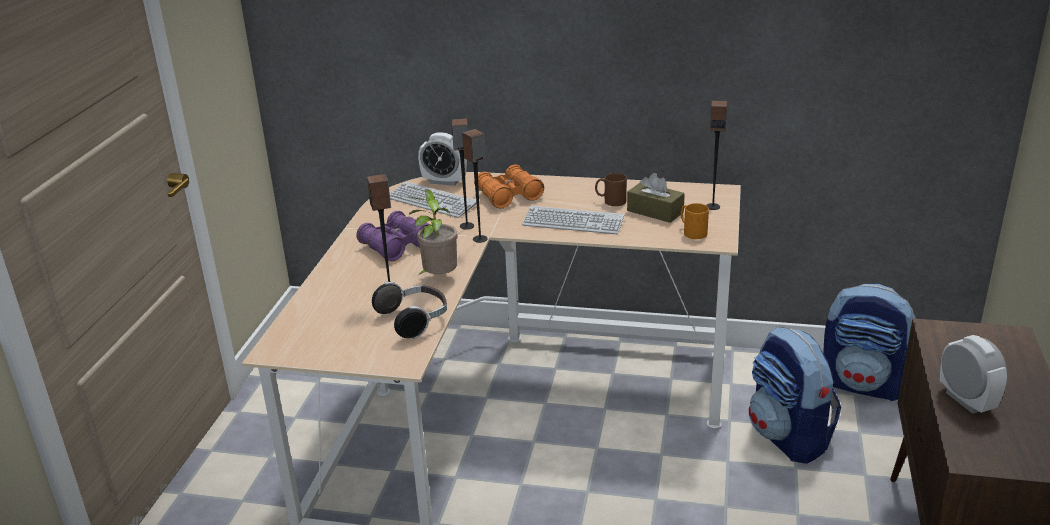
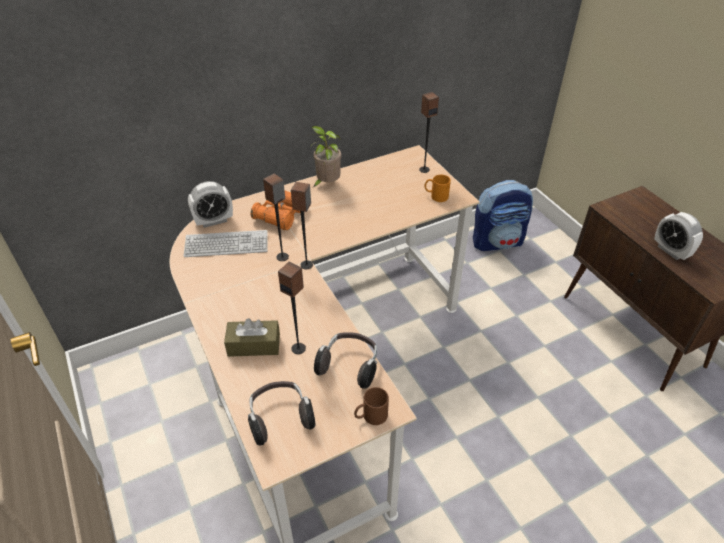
camera: 40 degrees left, 15 degrees up
purple binoculars [356,211,430,261] -> none
potted plant [409,189,458,275] -> potted plant moved to [309,126,341,187]
keyboard [522,206,624,234] -> none
brown mug [595,173,627,206] -> brown mug moved to [354,387,389,425]
brown tissue box [627,173,685,223] -> brown tissue box moved to [224,318,280,357]
backpack [749,327,841,464] -> none
alarm clock [940,335,1007,414] -> alarm clock turned 150 degrees counterclockwise [654,212,703,260]
none -> headphones [248,381,316,445]

